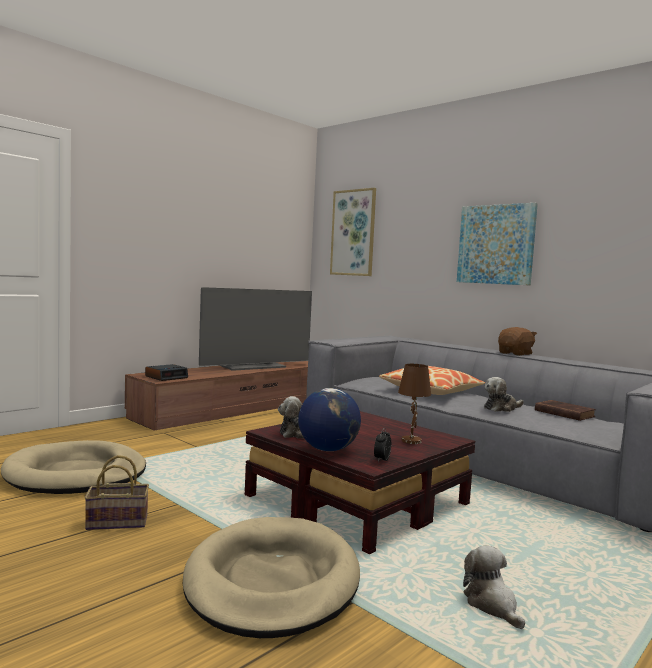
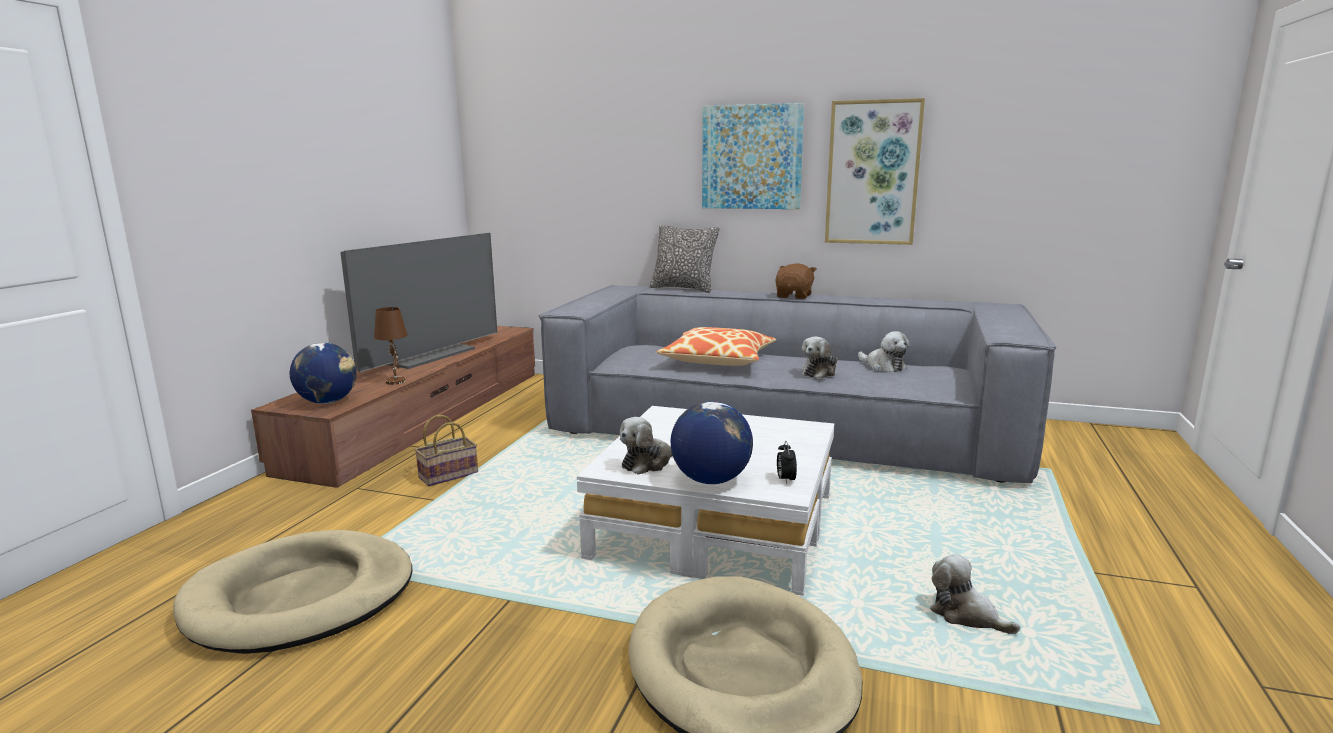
camera: 25 degrees left, 10 degrees up
basket [85,455,149,530] -> basket moved to [414,415,478,486]
alarm clock [145,364,188,381] -> globe [290,343,357,404]
brown coffee table [245,411,475,554] -> white coffee table [577,406,834,596]
picture [330,188,376,276] -> picture moved to [825,98,925,245]
brown table lamp [398,364,431,444] -> brown table lamp moved to [374,307,408,385]
brown book [535,400,596,421] -> plush toy [858,331,910,372]
none -> pillow [650,225,720,293]

